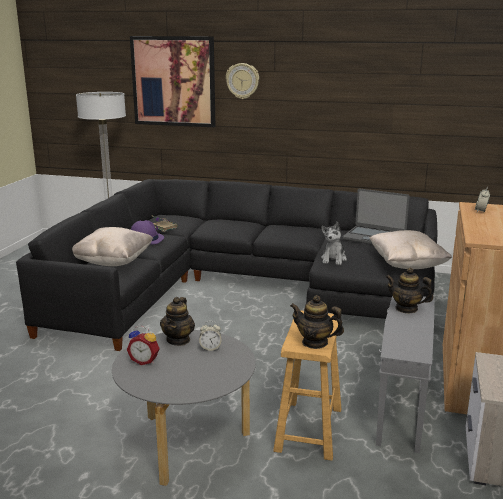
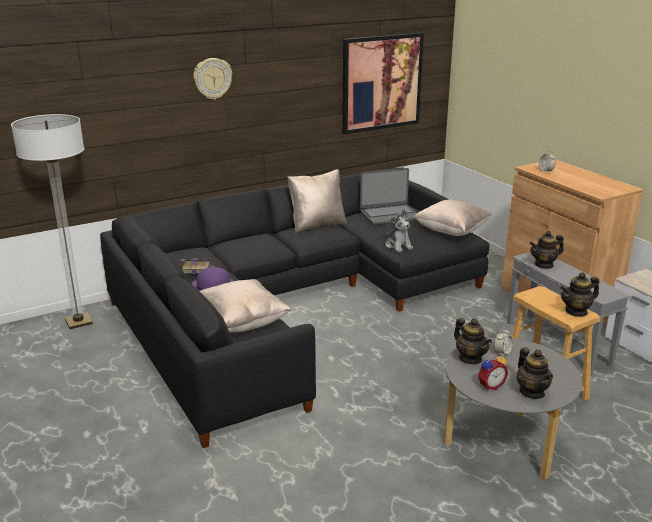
camera: 45 degrees left, 5 degrees up
picture [130,36,216,127] -> picture moved to [342,33,424,134]
none -> beige pillow [288,169,347,234]
none -> teapot [517,347,553,399]

